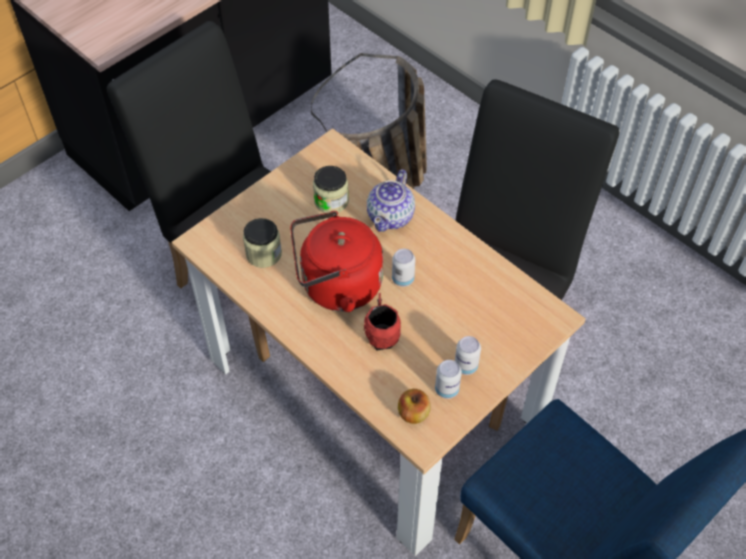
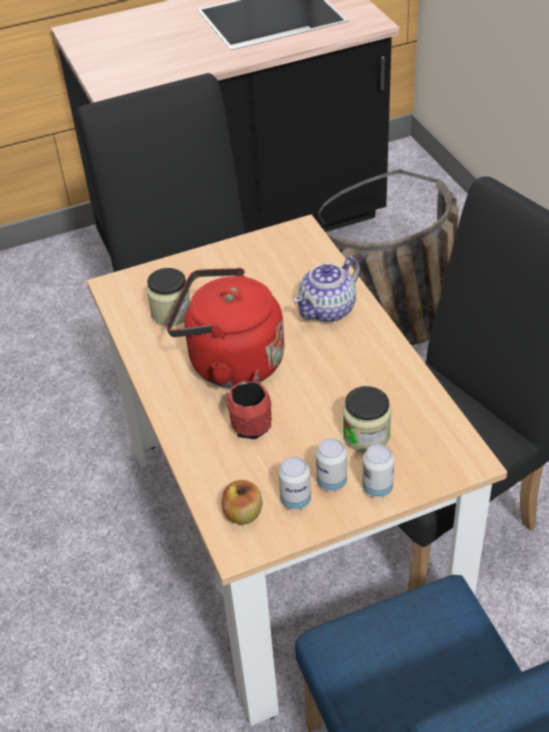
camera: 25 degrees right, 10 degrees down
jar [313,166,349,213] -> jar moved to [343,386,391,452]
can [392,249,415,287] -> can moved to [362,444,394,497]

